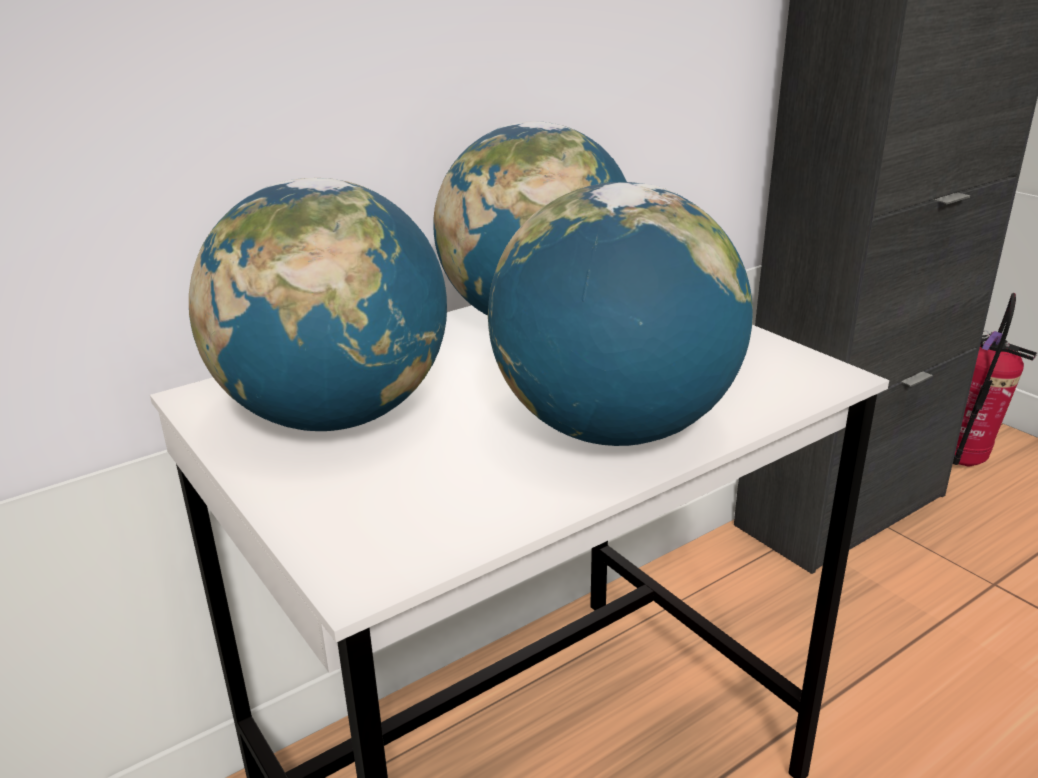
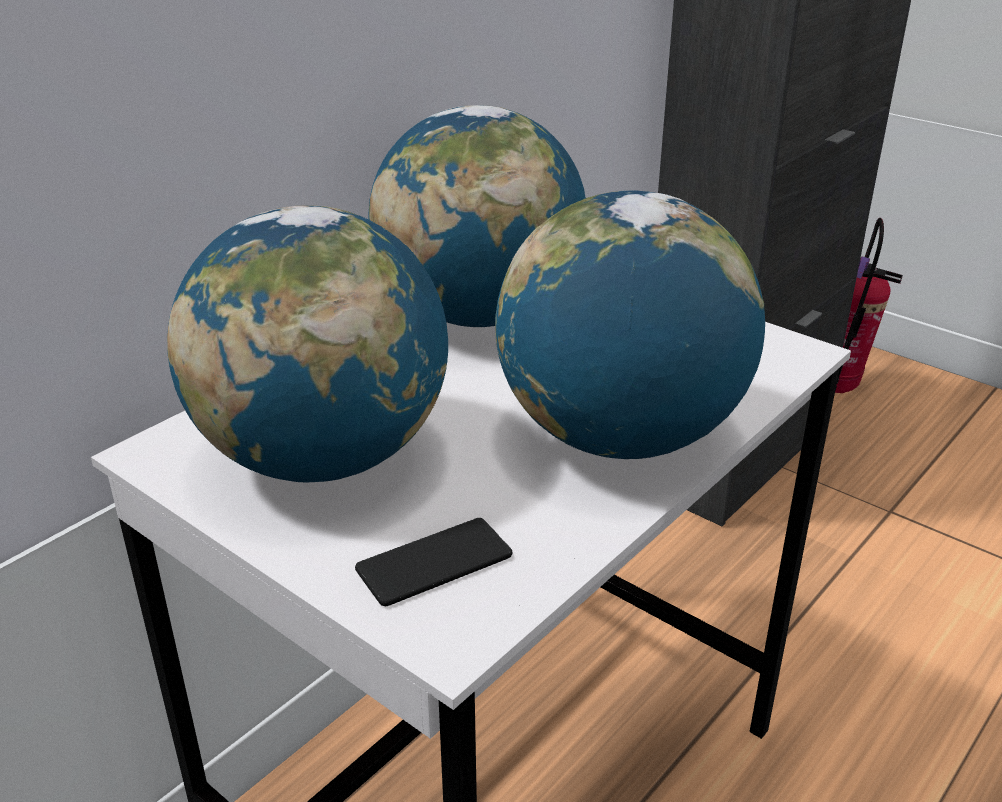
camera: 15 degrees left, 5 degrees up
none -> phone [355,518,513,606]

